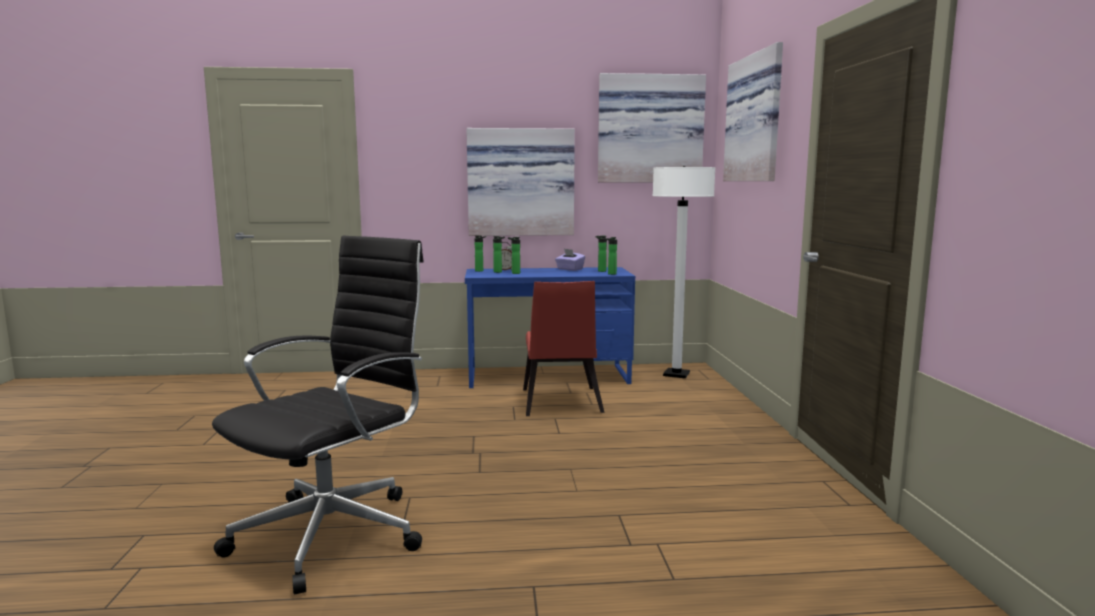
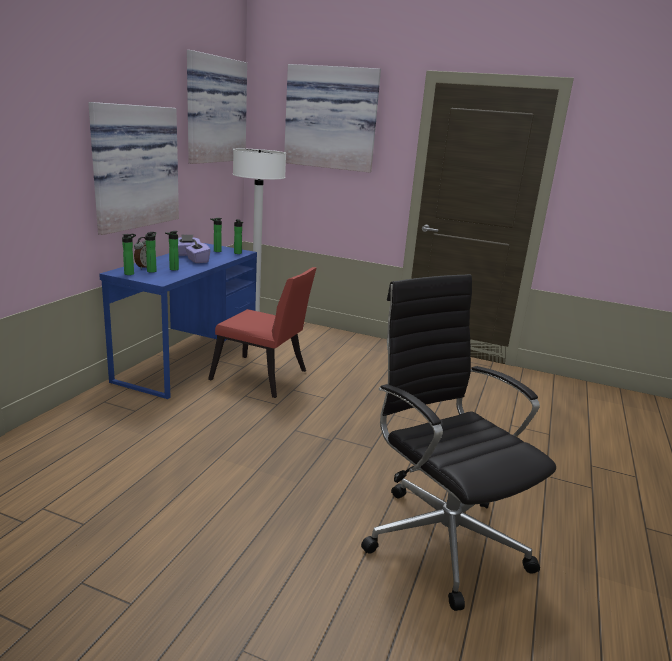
camera: 65 degrees left, 10 degrees up
none -> purple tissue box [185,240,211,263]

